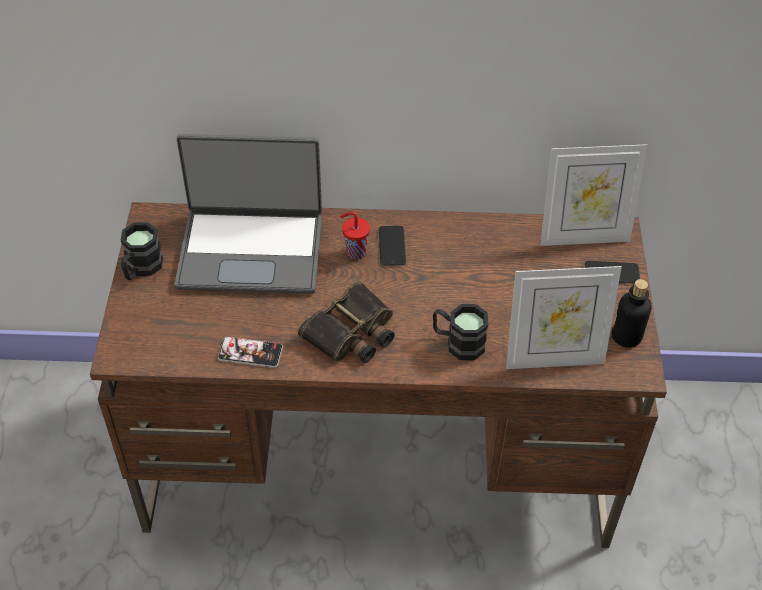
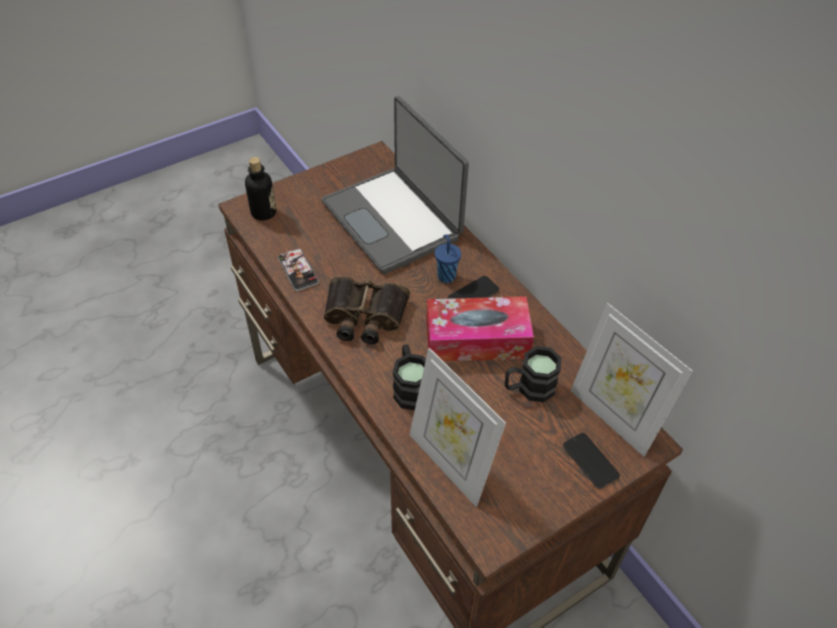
camera: 55 degrees right, 0 degrees up
black mug [121,222,163,280] -> black mug moved to [505,346,561,402]
red cup [340,211,370,260] -> blue cup [435,235,461,283]
bottle [612,279,652,348] -> bottle moved to [245,157,276,221]
none -> tissue box [426,296,534,362]

